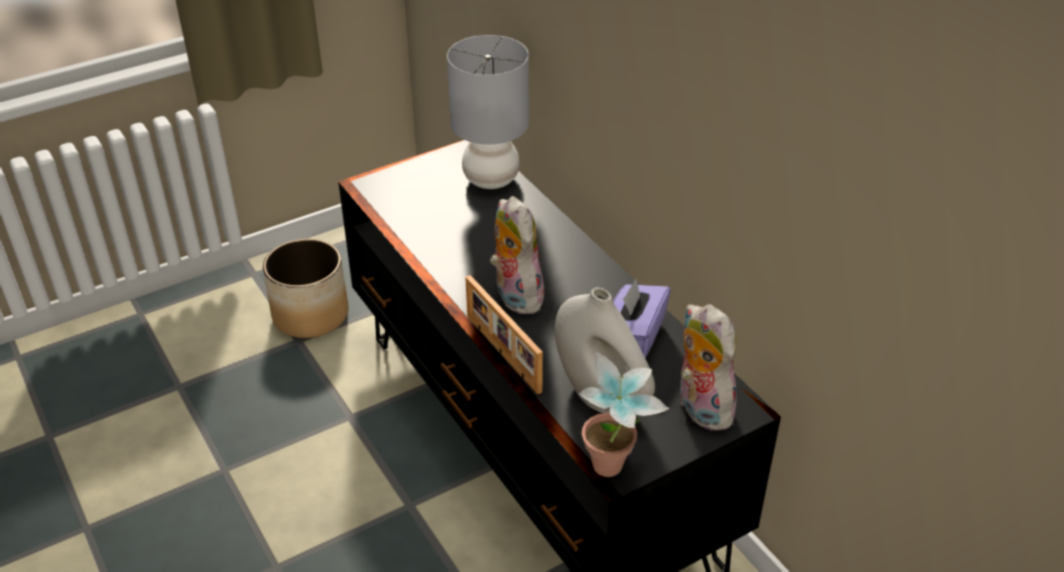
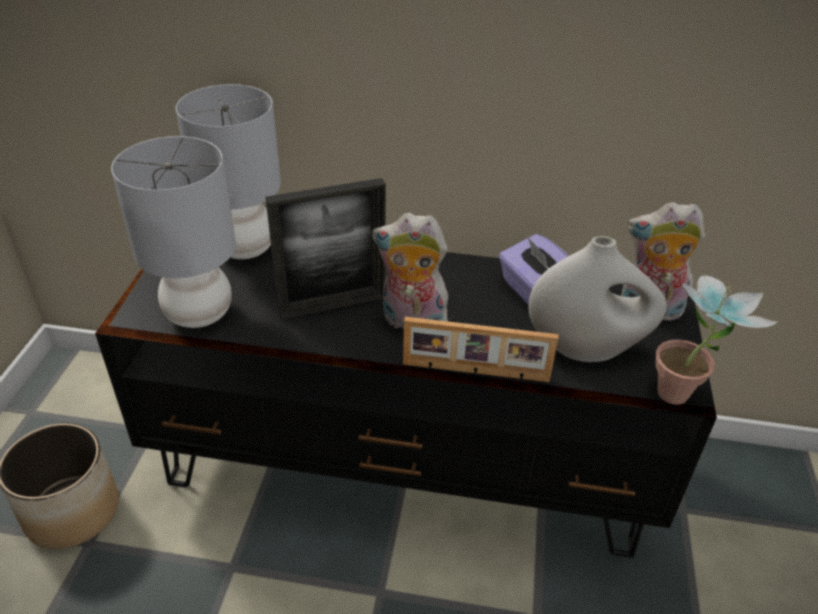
camera: 50 degrees left, 0 degrees up
none -> grey table lamp [111,136,236,328]
none -> picture frame [265,178,386,320]

